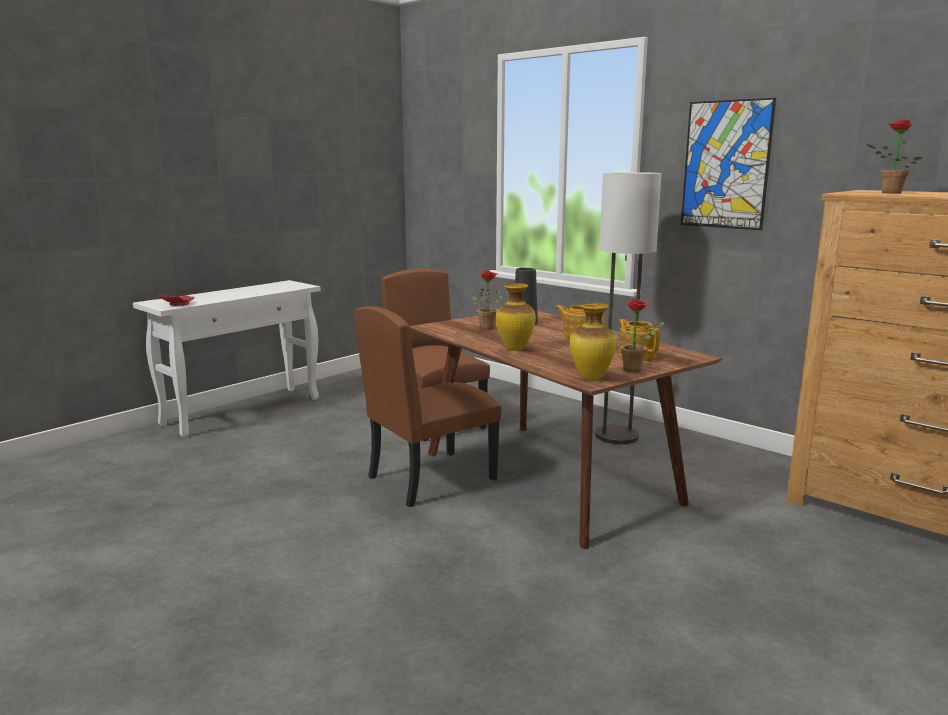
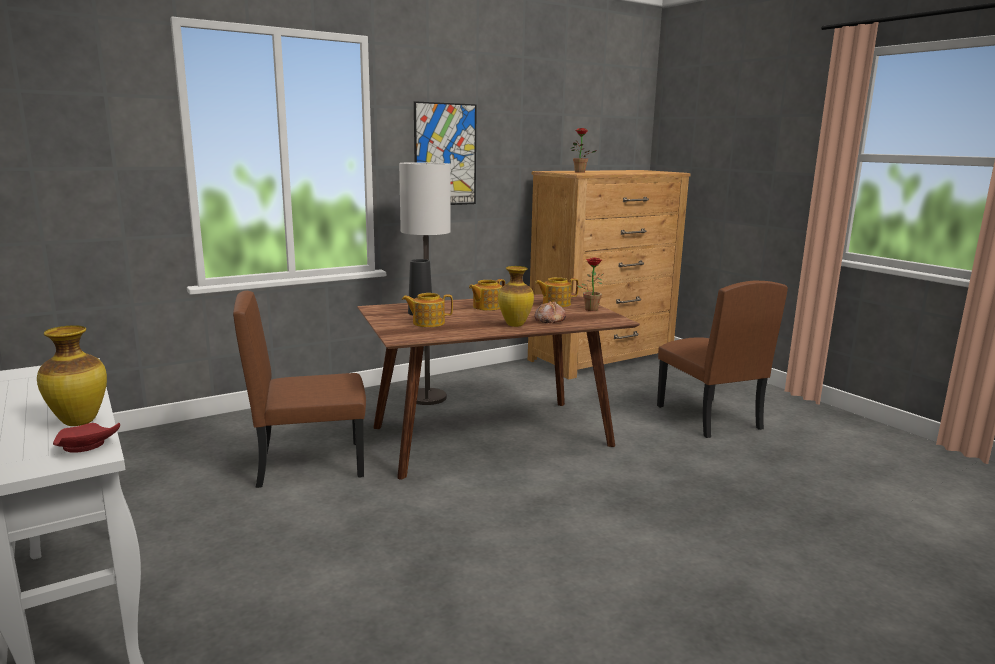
camera: 75 degrees left, 0 degrees up
brown chair [355,306,502,507] -> brown chair moved to [657,281,788,438]
potted plant [472,270,508,330] -> teapot [402,293,453,327]
vase [570,302,616,380] -> vase moved to [37,325,107,426]
none -> bread [534,301,566,323]

